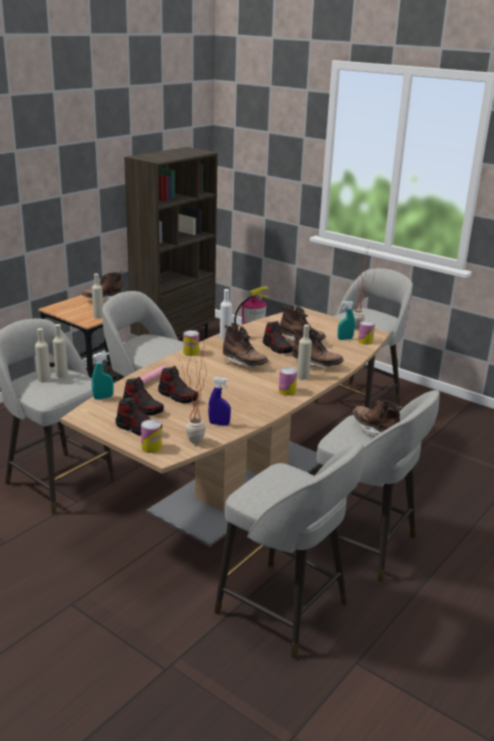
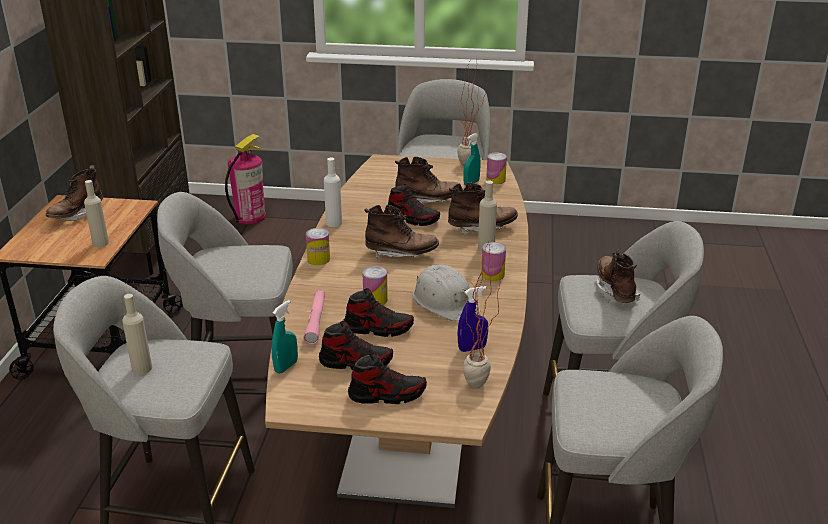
camera: 30 degrees left, 5 degrees up
beige bottle [53,324,68,377] -> none
can [141,419,162,453] -> can moved to [362,266,388,305]
brown boot [352,399,402,438] -> brown boot turned 60 degrees clockwise [596,251,640,303]
none -> white hard hat [413,265,480,321]

